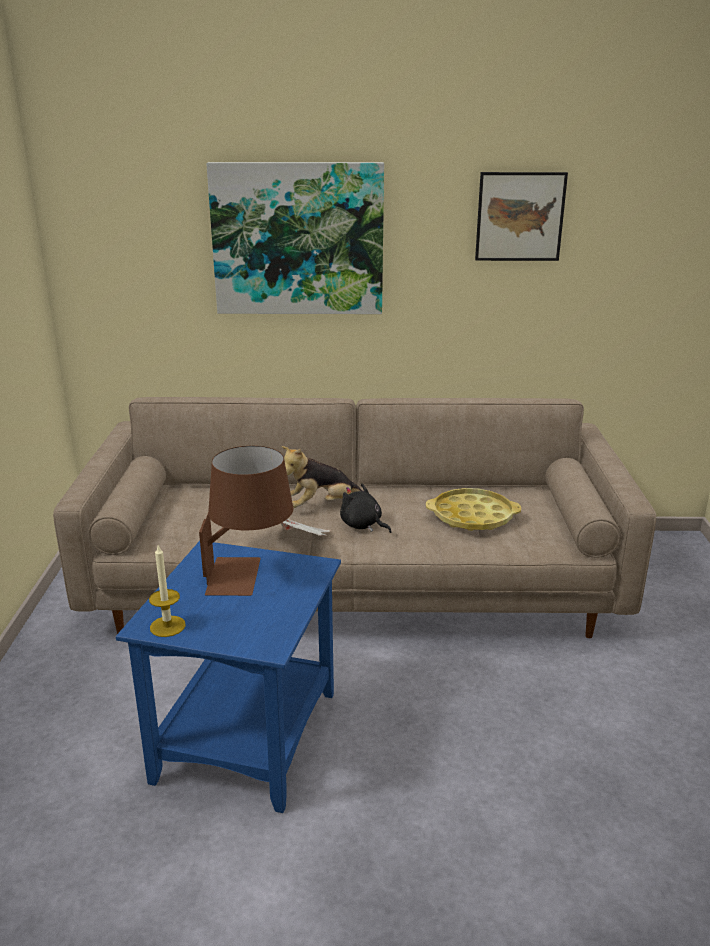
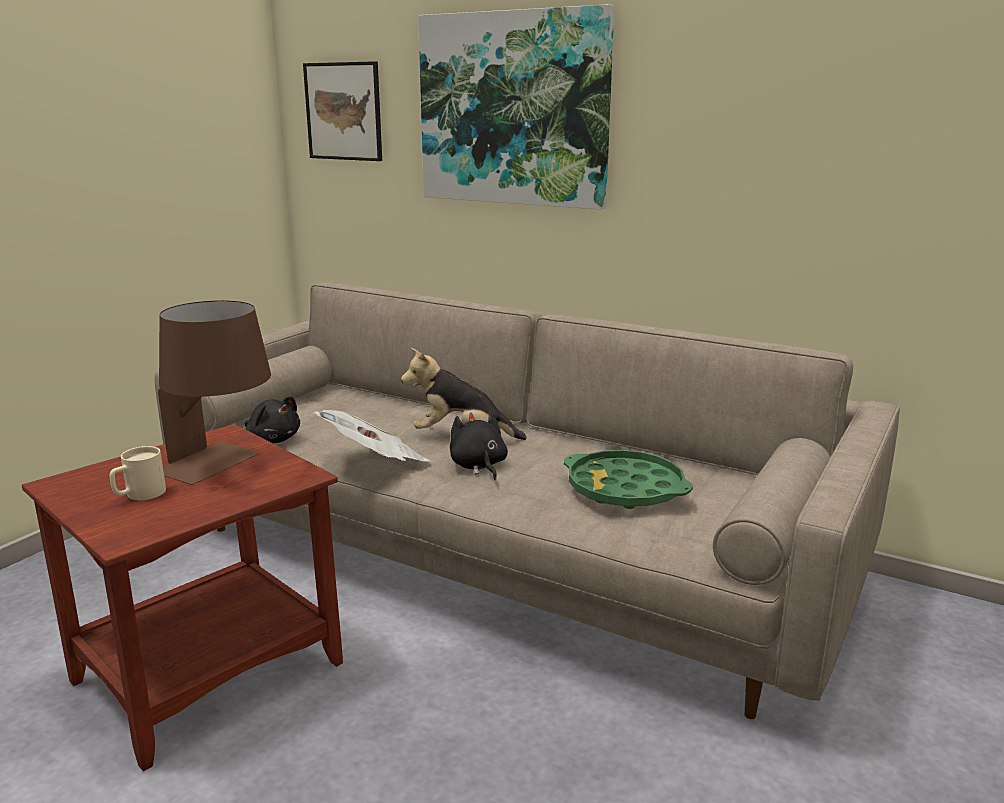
camera: 30 degrees right, 5 degrees down
blue side table [116,541,341,813] -> brown side table [22,424,343,771]
candle [149,546,186,637] -> none
yellow tray [426,488,521,531] -> green tray [564,450,693,509]
picture [475,172,568,261] -> picture moved to [303,61,382,161]
none -> beige mug [110,446,166,500]
none -> black plush toy [245,396,300,443]

